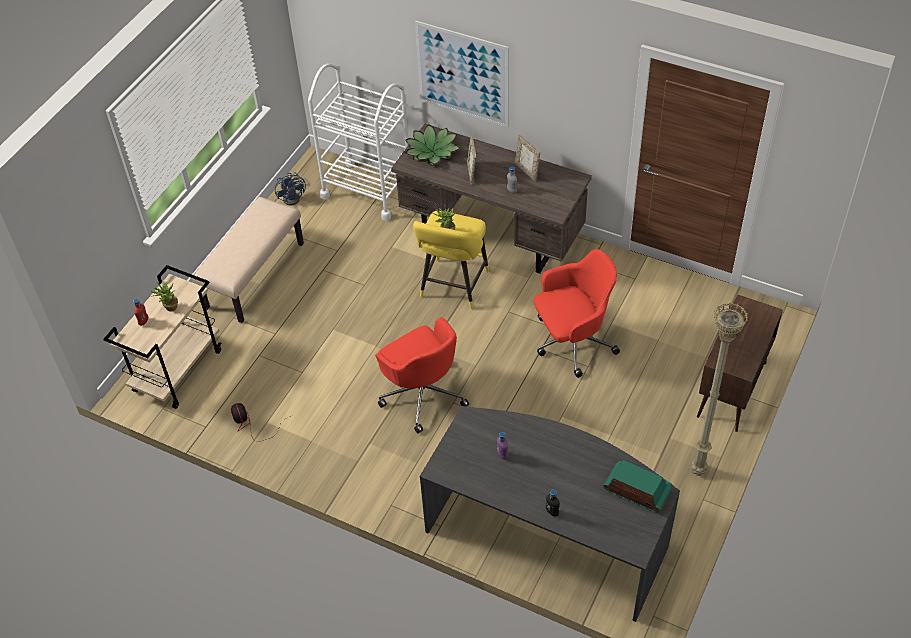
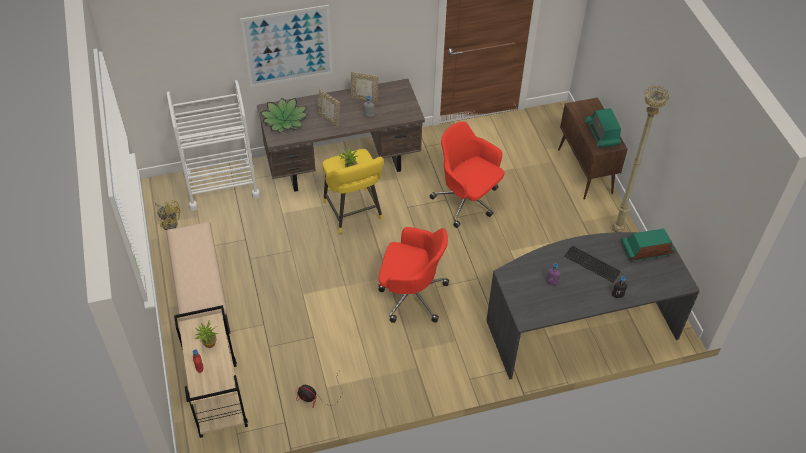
camera: 45 degrees left, 0 degrees up
blue fan [275,172,306,205] -> yellow fan [155,200,180,230]
red office chair [534,249,620,378] -> red office chair turned 75 degrees counterclockwise [429,121,505,228]
none -> keyboard [564,246,621,282]
none -> radio [585,108,621,148]

